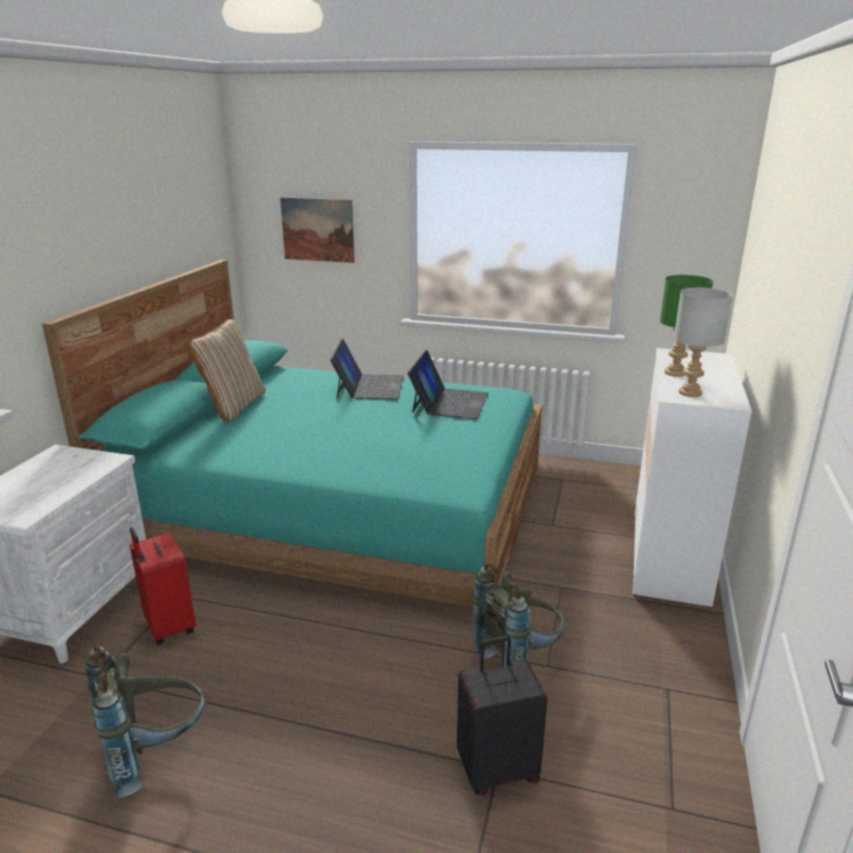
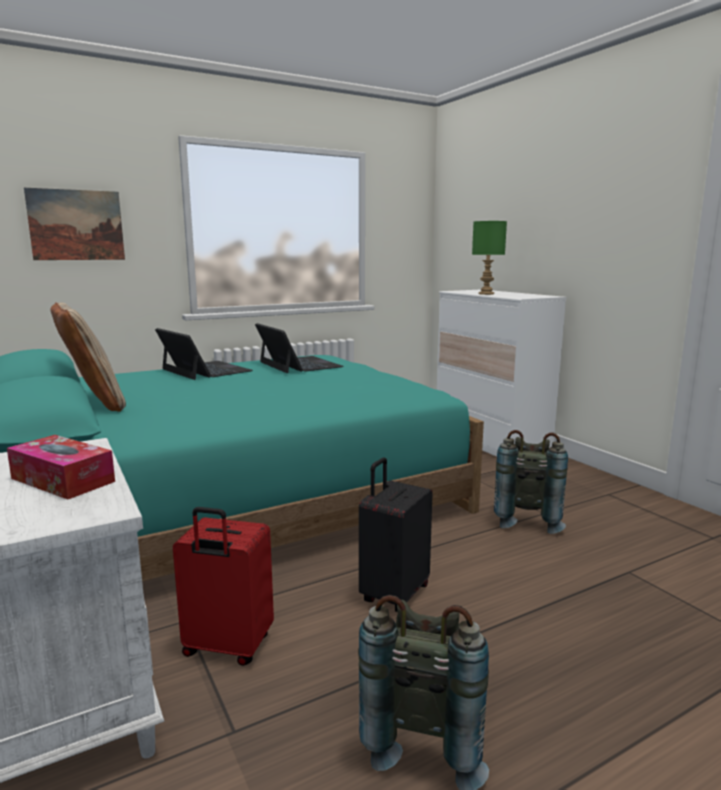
camera: 45 degrees left, 10 degrees down
black suitcase [457,636,548,795] -> black suitcase moved to [359,457,433,612]
grey table lamp [674,288,733,397] -> none
none -> tissue box [7,435,115,499]

